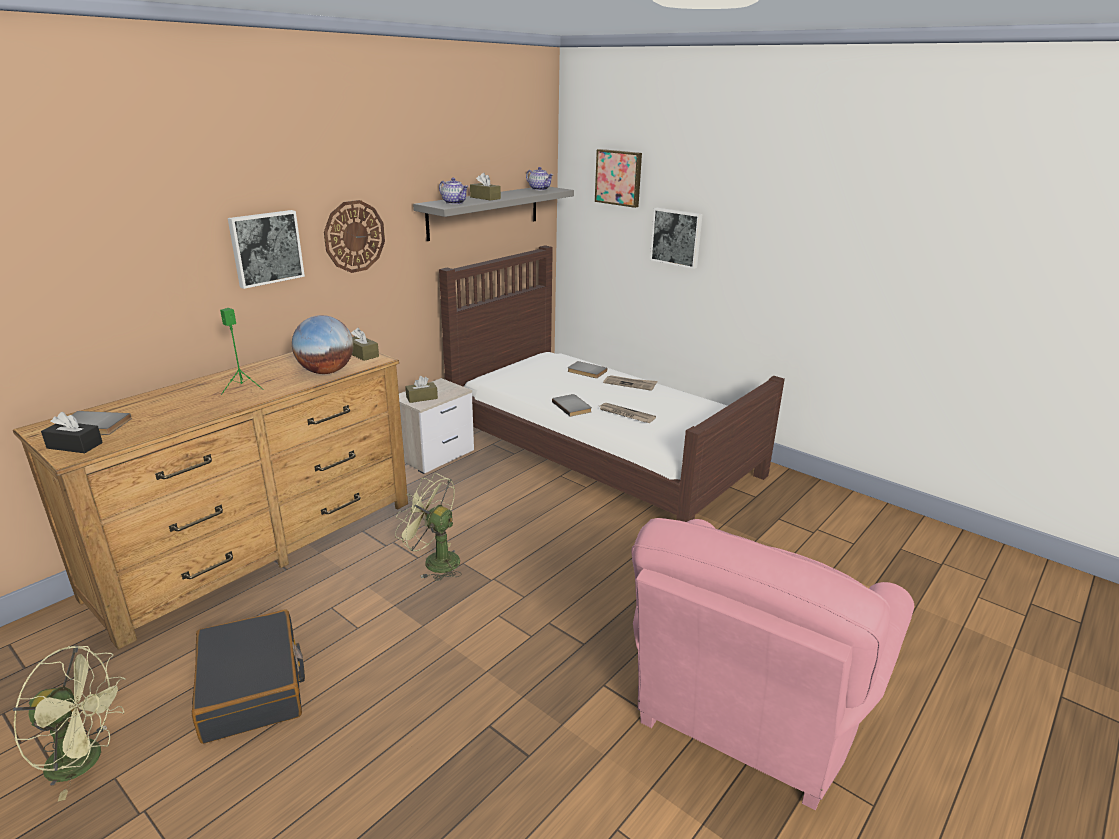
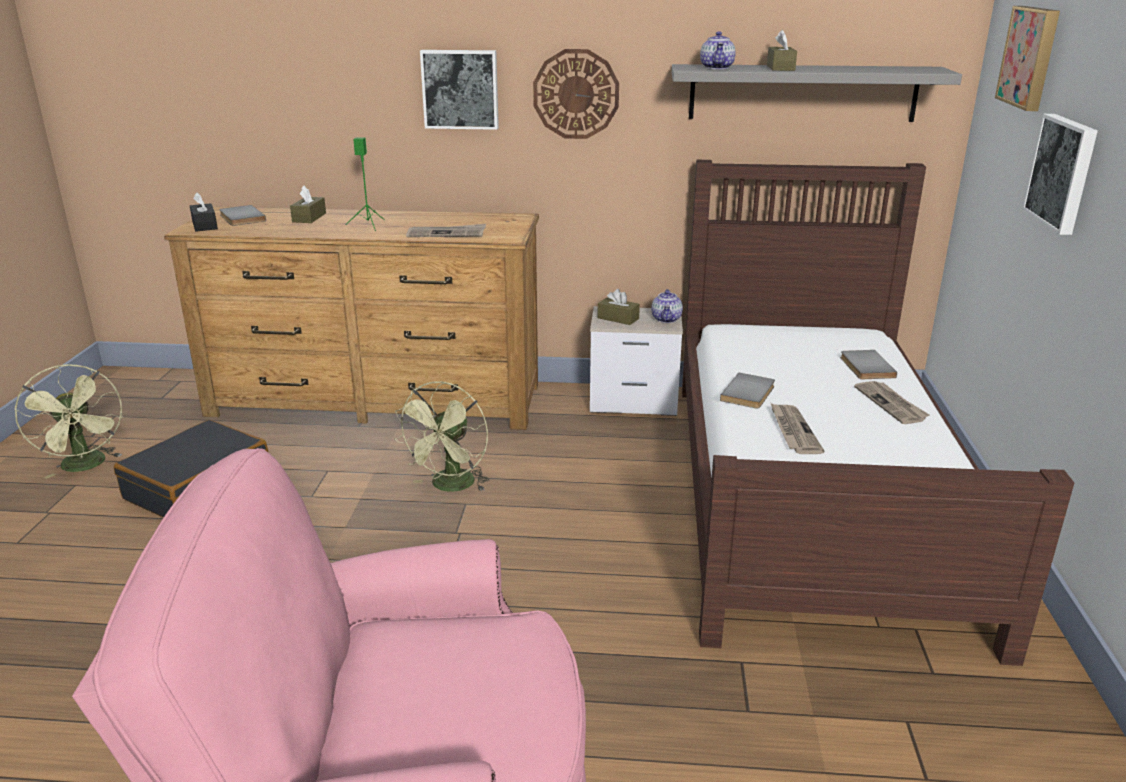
camera: 55 degrees right, 0 degrees up
globe [292,315,353,374] -> newspaper [406,224,486,237]
brown tissue box [351,328,379,361] -> brown tissue box moved to [290,186,326,223]
green fan [395,473,462,581] -> green fan turned 150 degrees counterclockwise [395,381,489,492]
teapot [526,167,554,190] -> teapot moved to [651,289,683,323]

